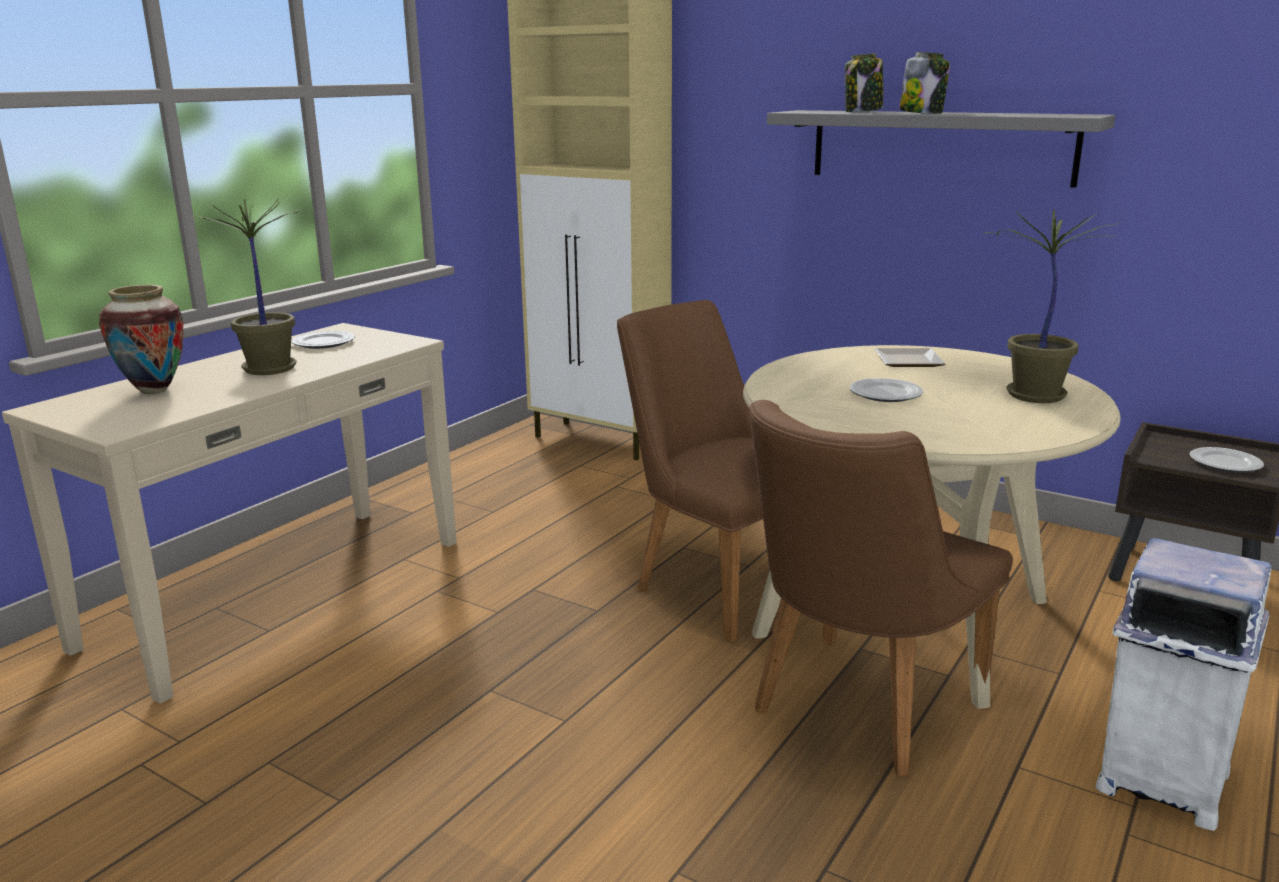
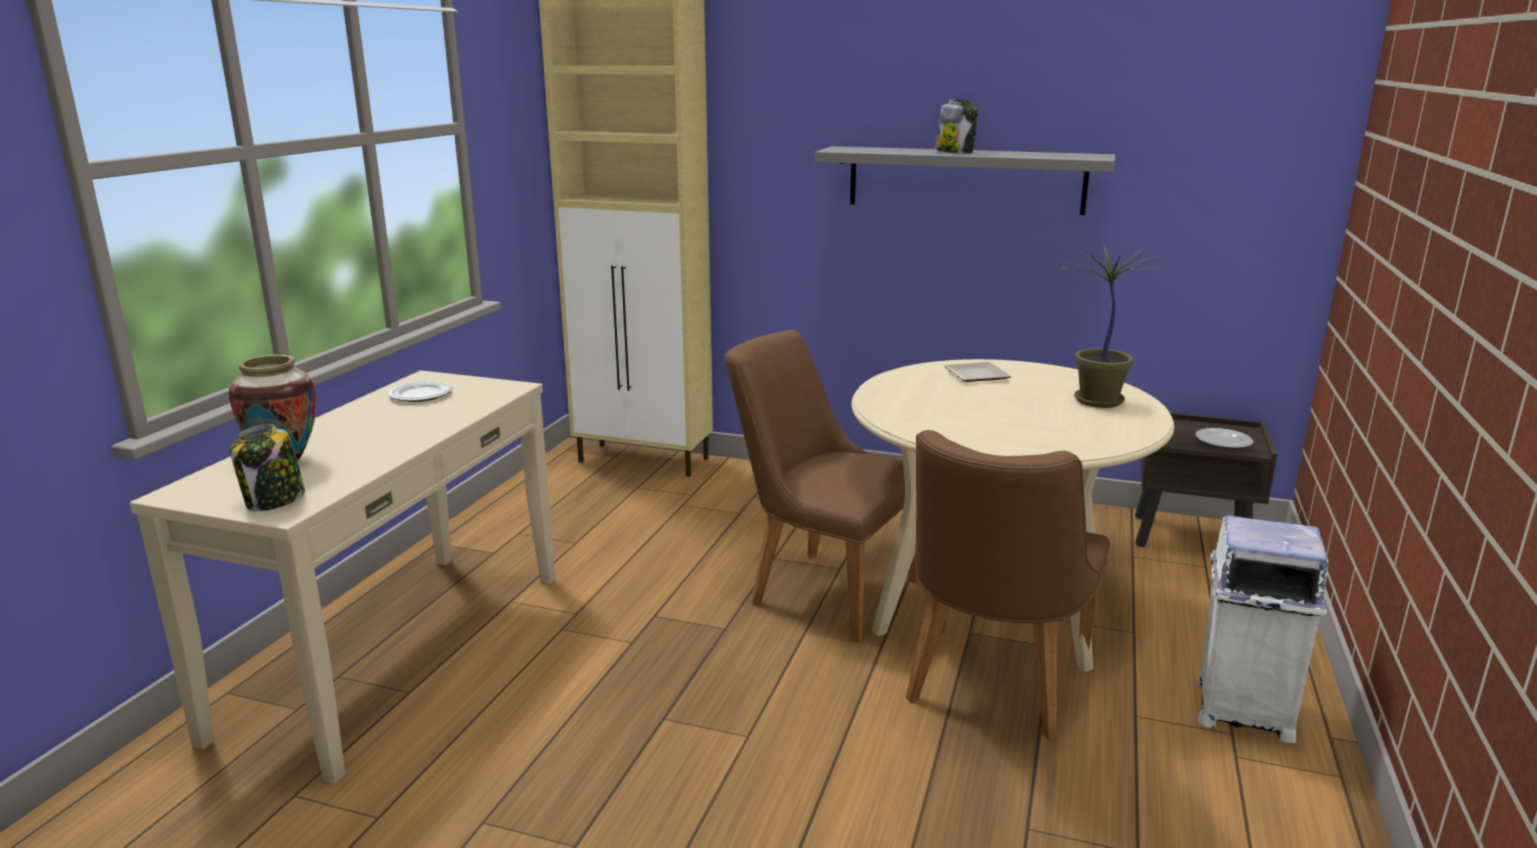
camera: 15 degrees left, 0 degrees up
potted plant [190,199,305,375] -> none
jar [845,53,883,112] -> jar moved to [230,424,305,511]
plate [850,378,923,402] -> none

